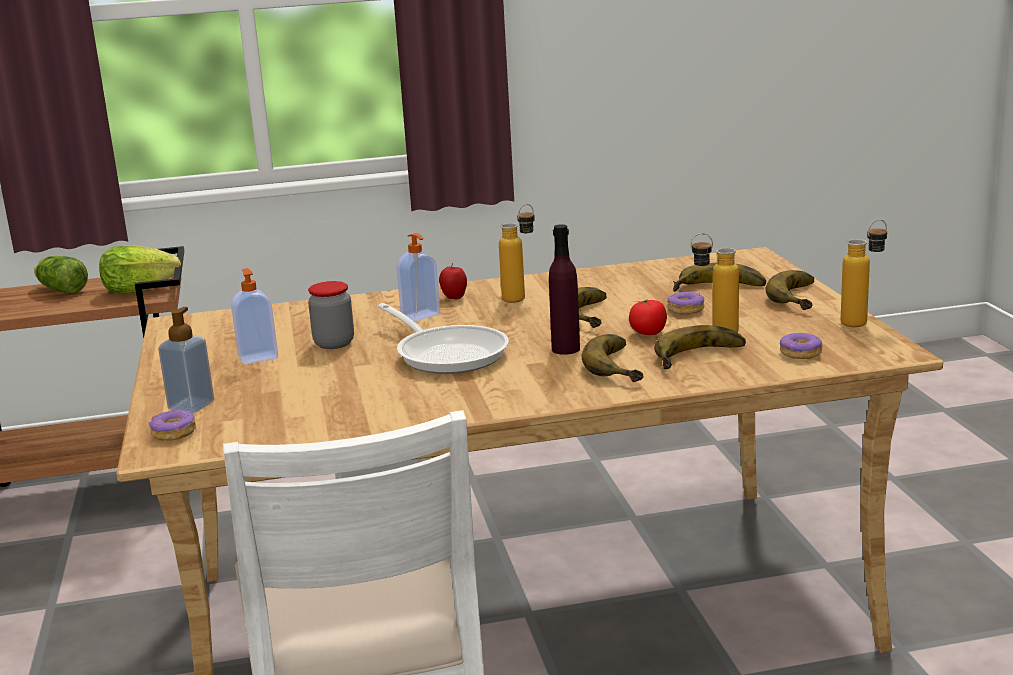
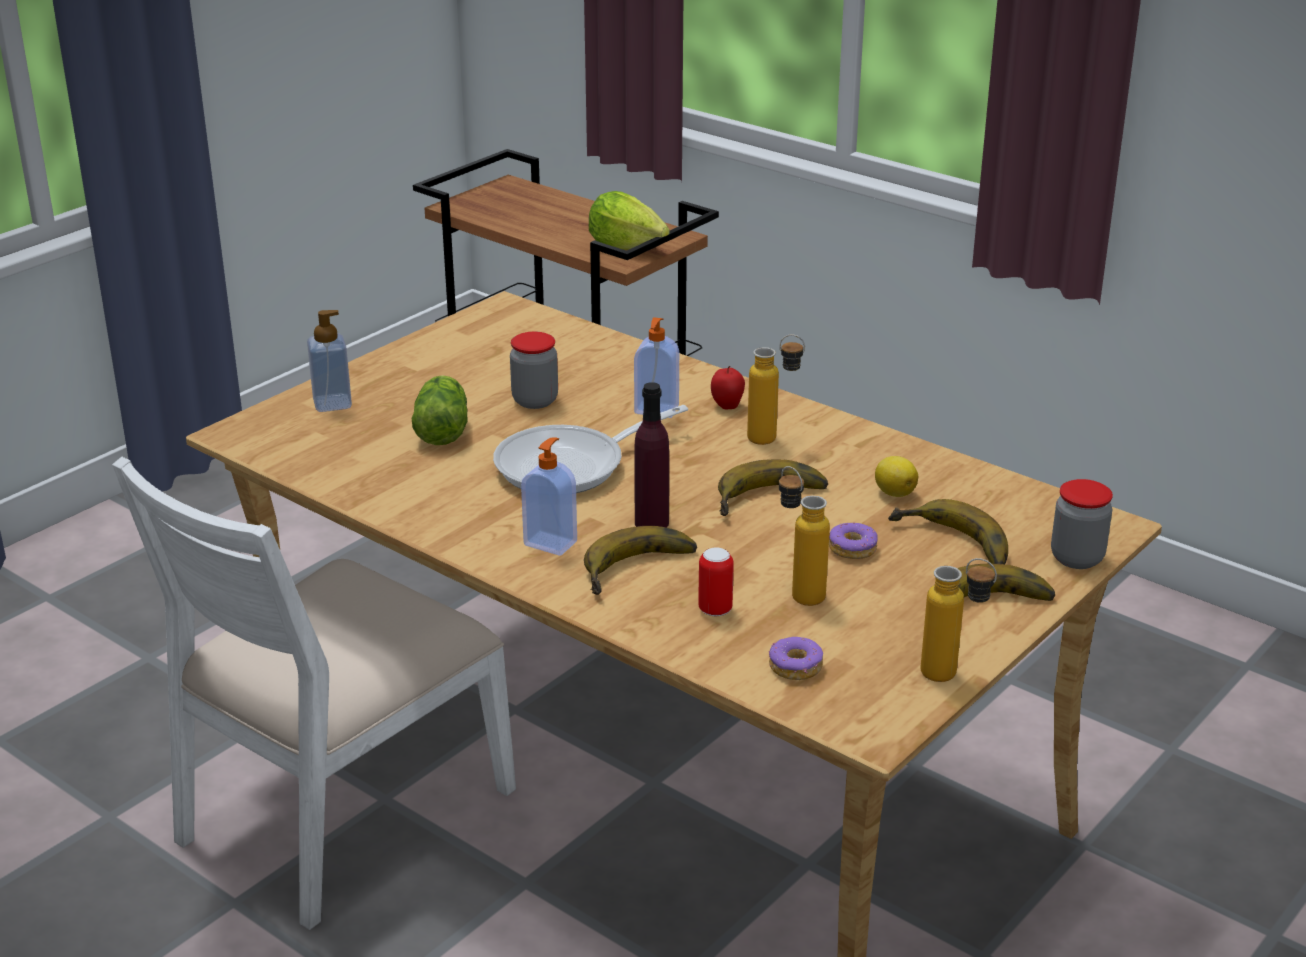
camera: 50 degrees right, 10 degrees up
lettuce [34,256,88,294] -> lettuce moved to [412,375,467,445]
donut [149,410,196,440] -> none
soap dispenser [231,268,278,364] -> soap dispenser moved to [521,437,577,556]
frying pan [377,303,509,374] -> frying pan turned 45 degrees clockwise [493,405,688,493]
tomato [629,299,667,335] -> none
banana [654,325,746,369] -> can [698,548,734,616]
none -> lemon [875,456,918,497]
none -> jar [1051,479,1113,569]

